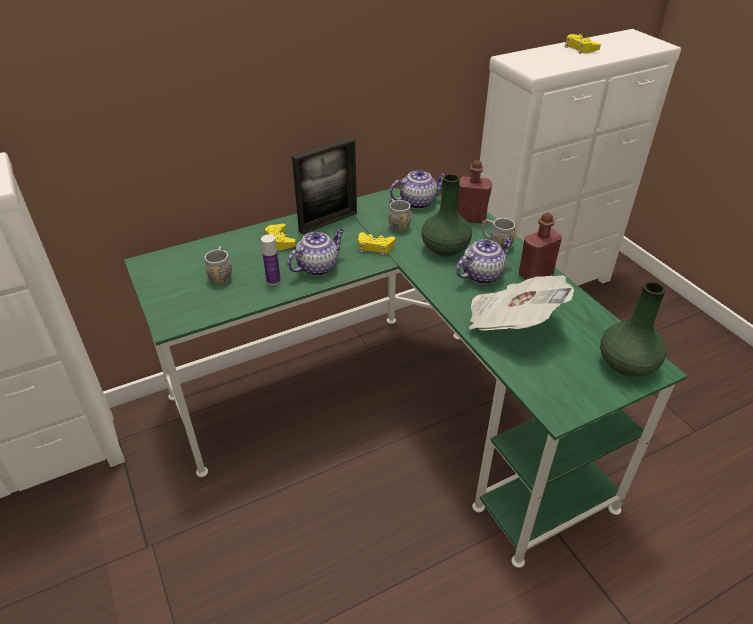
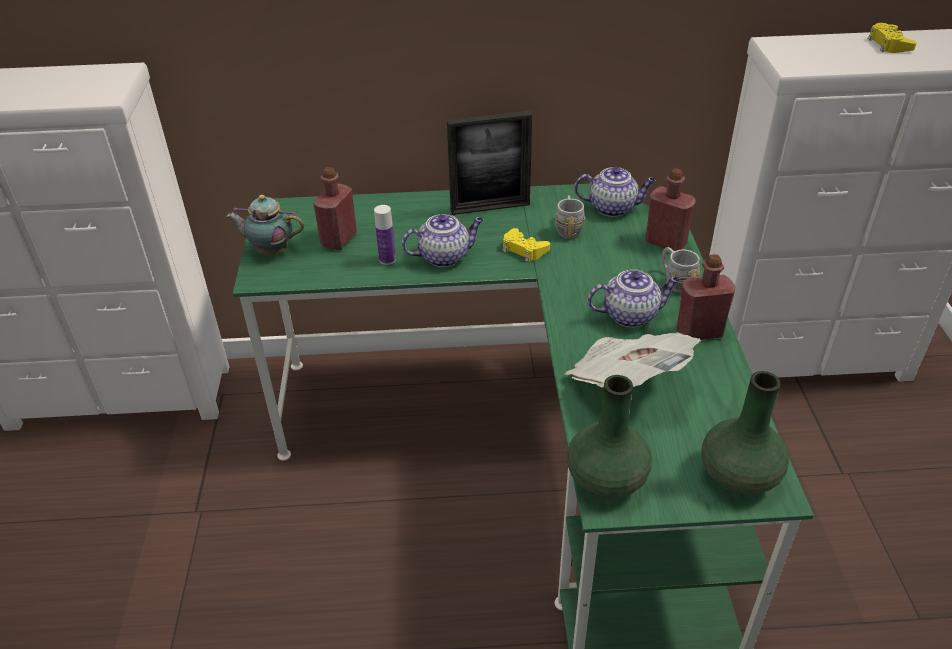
camera: 25 degrees right, 0 degrees up
grey mug [205,246,232,285] -> red bottle [313,167,357,250]
yellow game controller [265,224,296,251] -> none
green vase [422,174,472,257] -> green vase moved to [567,375,652,498]
none -> teapot [226,195,304,255]

